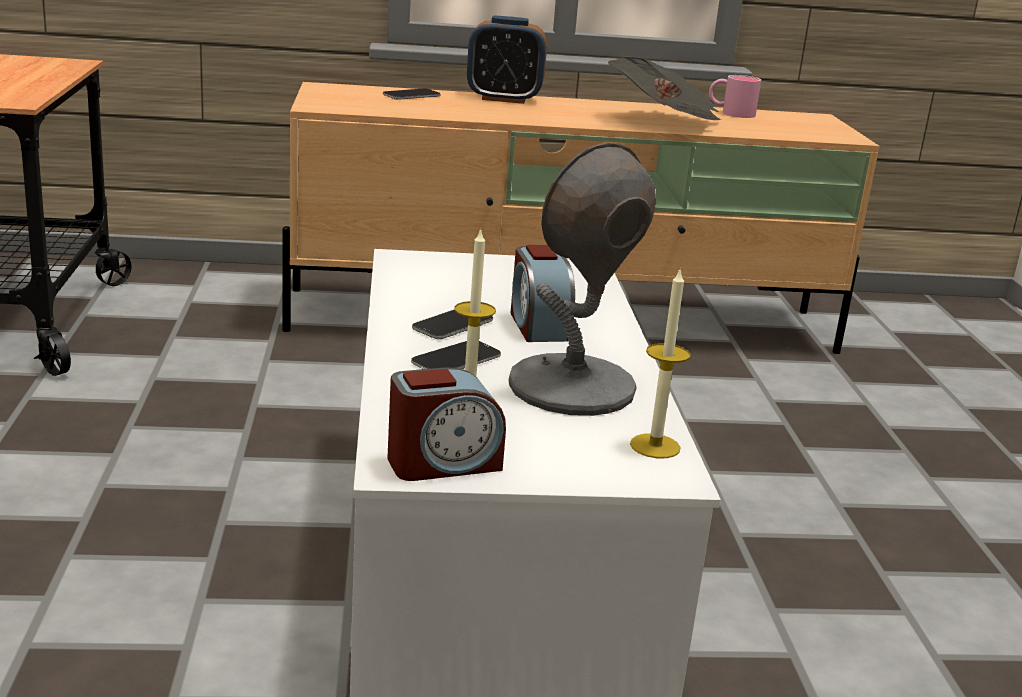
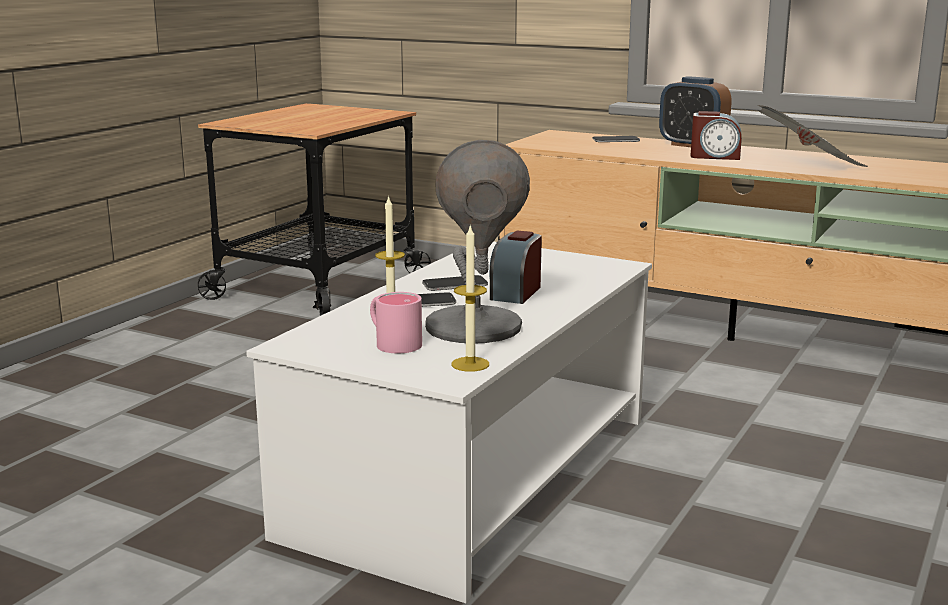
camera: 35 degrees right, 5 degrees down
alarm clock [387,367,506,481] -> alarm clock moved to [691,111,742,160]
pink mug [709,75,761,118] -> pink mug moved to [370,292,422,353]

